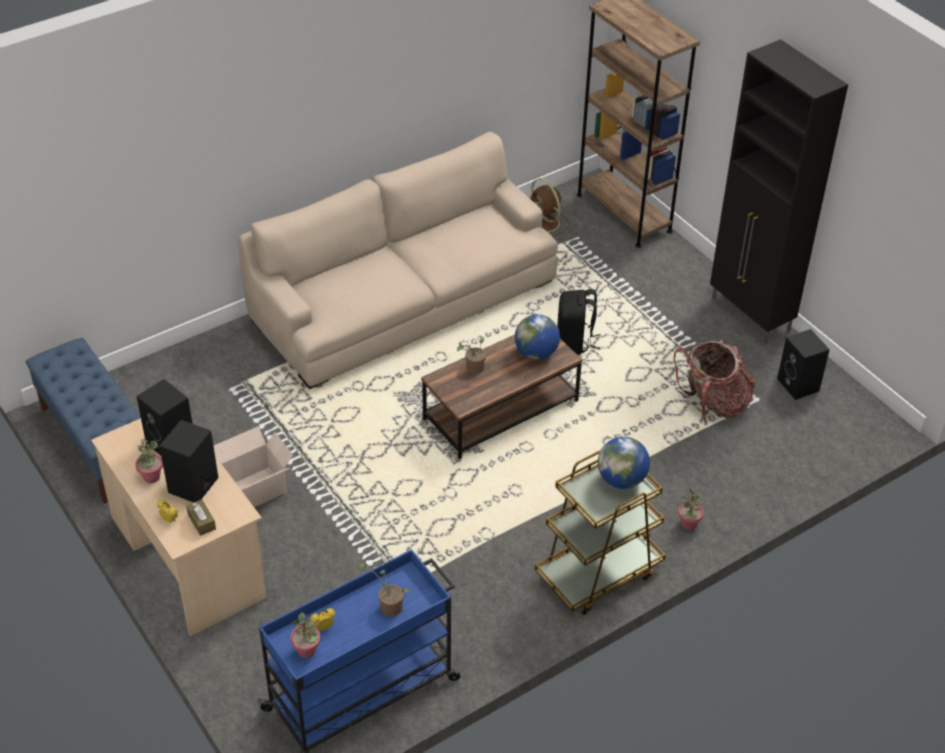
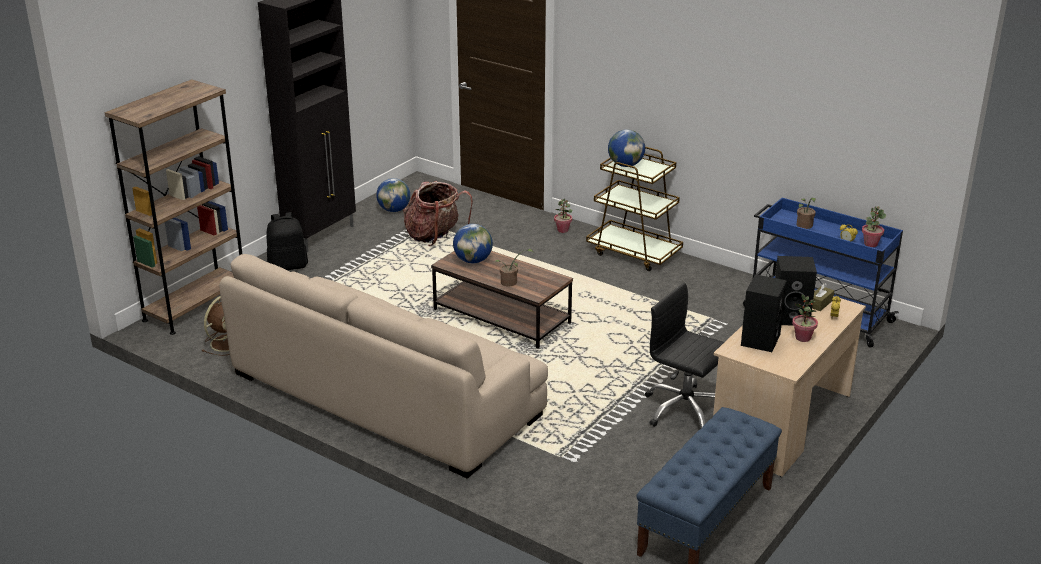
camera: 110 degrees left, 15 degrees down
cardboard box [214,426,293,507] -> black office chair [645,283,724,428]
black backpack [557,289,601,355] -> black backpack moved to [266,212,308,270]
black speaker [777,329,830,400] -> globe [376,178,410,212]

